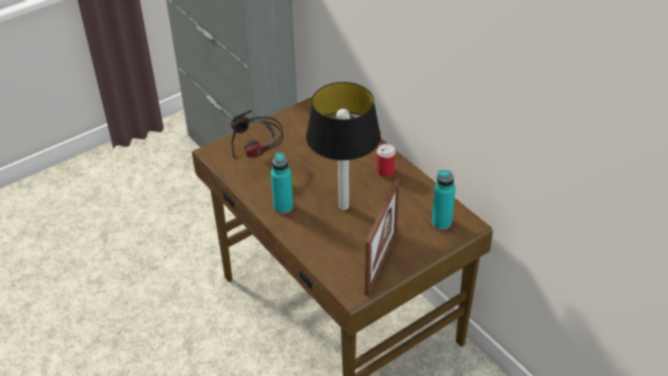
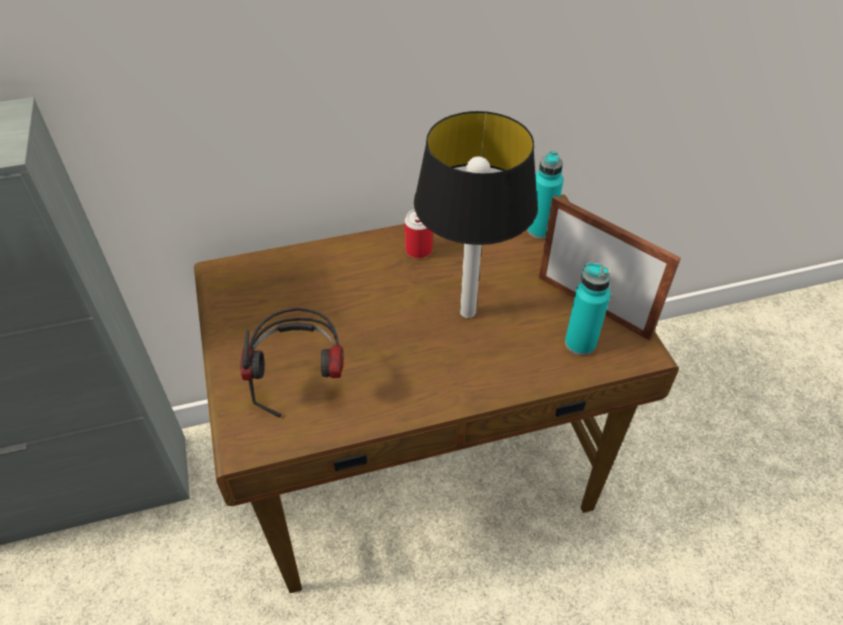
camera: 70 degrees left, 5 degrees up
turquoise bottle [271,152,293,214] -> turquoise bottle moved to [565,262,610,355]

